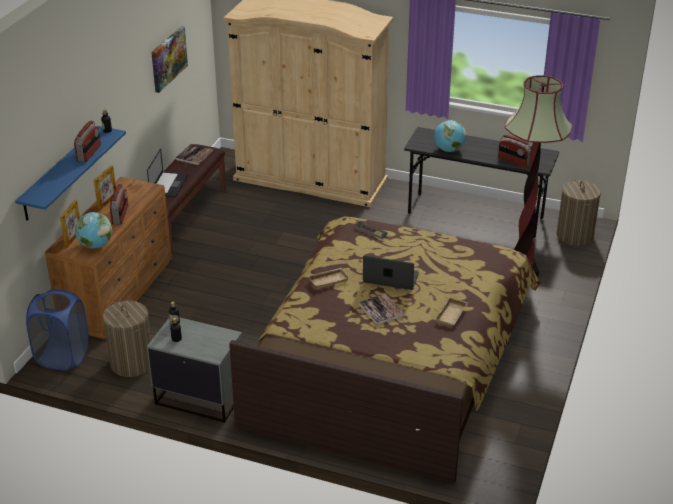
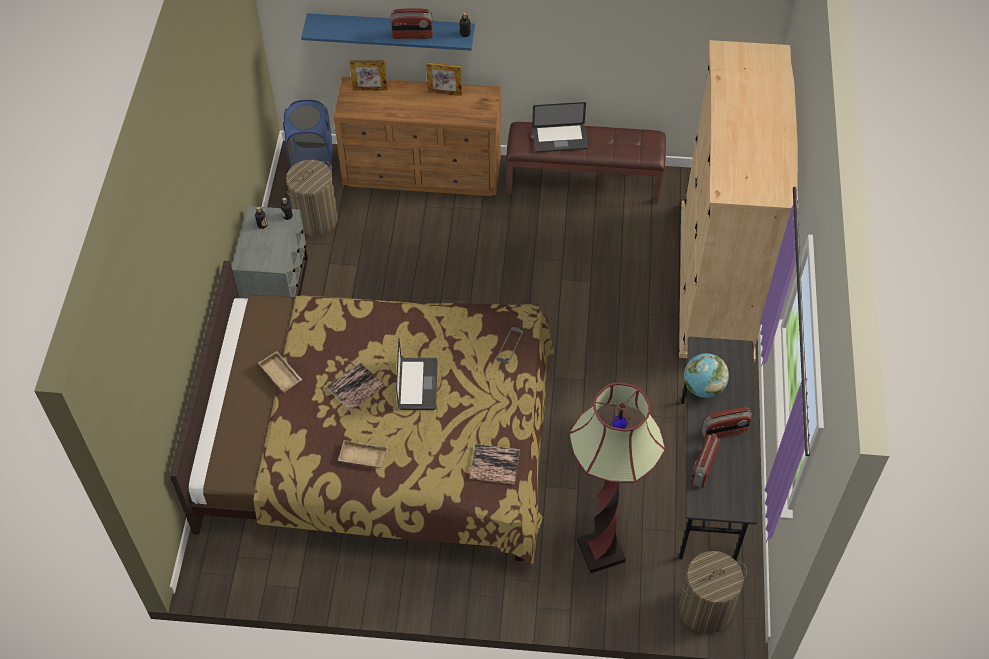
camera: 75 degrees right, 20 degrees up
globe [75,212,112,249] -> none
radio [110,184,128,225] -> radio moved to [702,407,752,439]
picture [151,26,188,93] -> none
book [176,144,213,165] -> book moved to [470,444,520,484]
beige tray [308,268,349,289] -> beige tray moved to [258,351,302,393]

